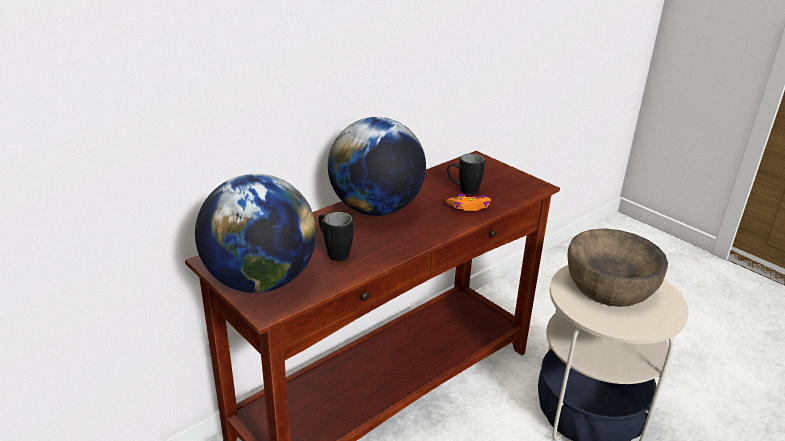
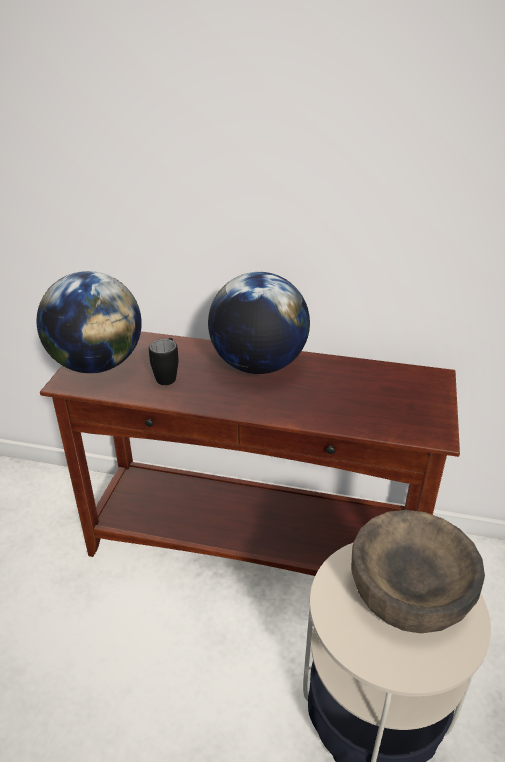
camera: 55 degrees right, 5 degrees up
orange game controller [446,194,491,211] -> none
black mug [447,153,485,195] -> none

